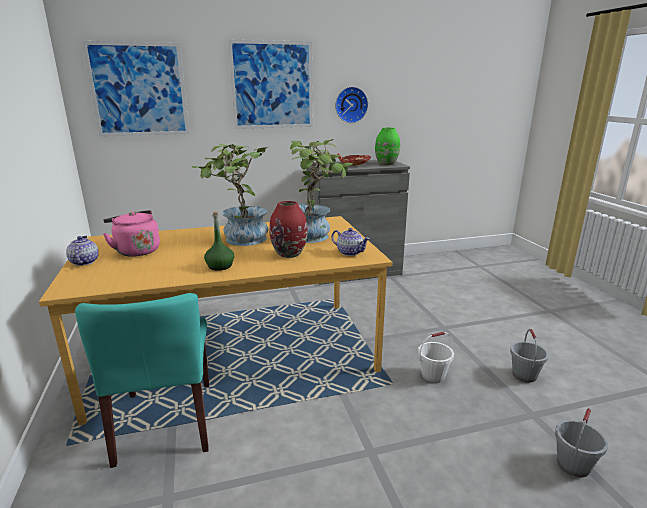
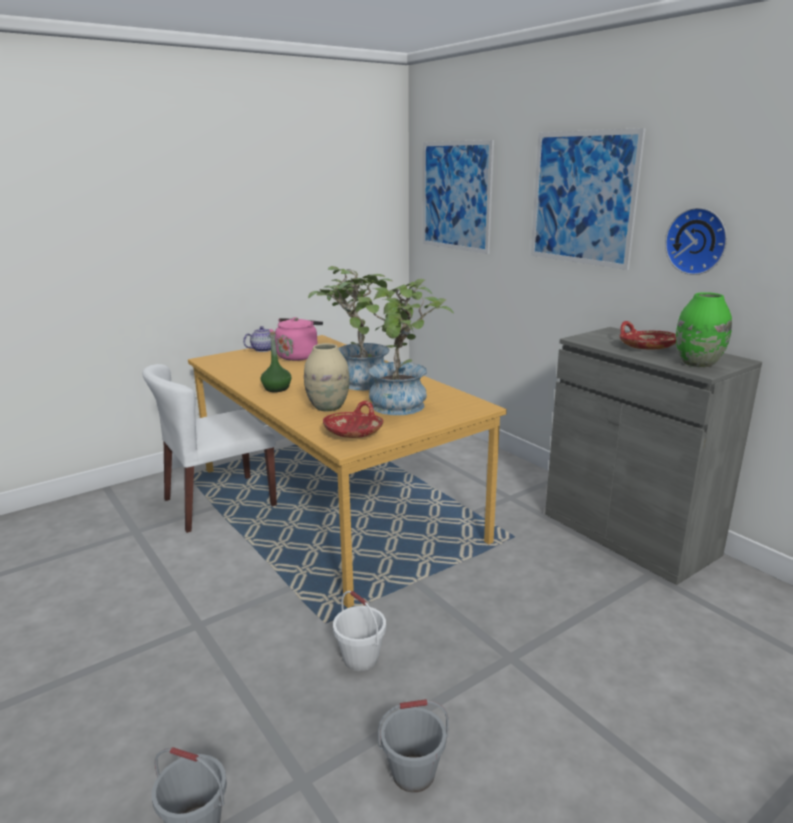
camera: 70 degrees right, 0 degrees up
turquoise chair [75,293,209,468] -> white chair [142,364,277,533]
red vase [269,201,308,258] -> beige vase [304,343,350,412]
teapot [332,228,370,256] -> red bowl [323,401,383,438]

